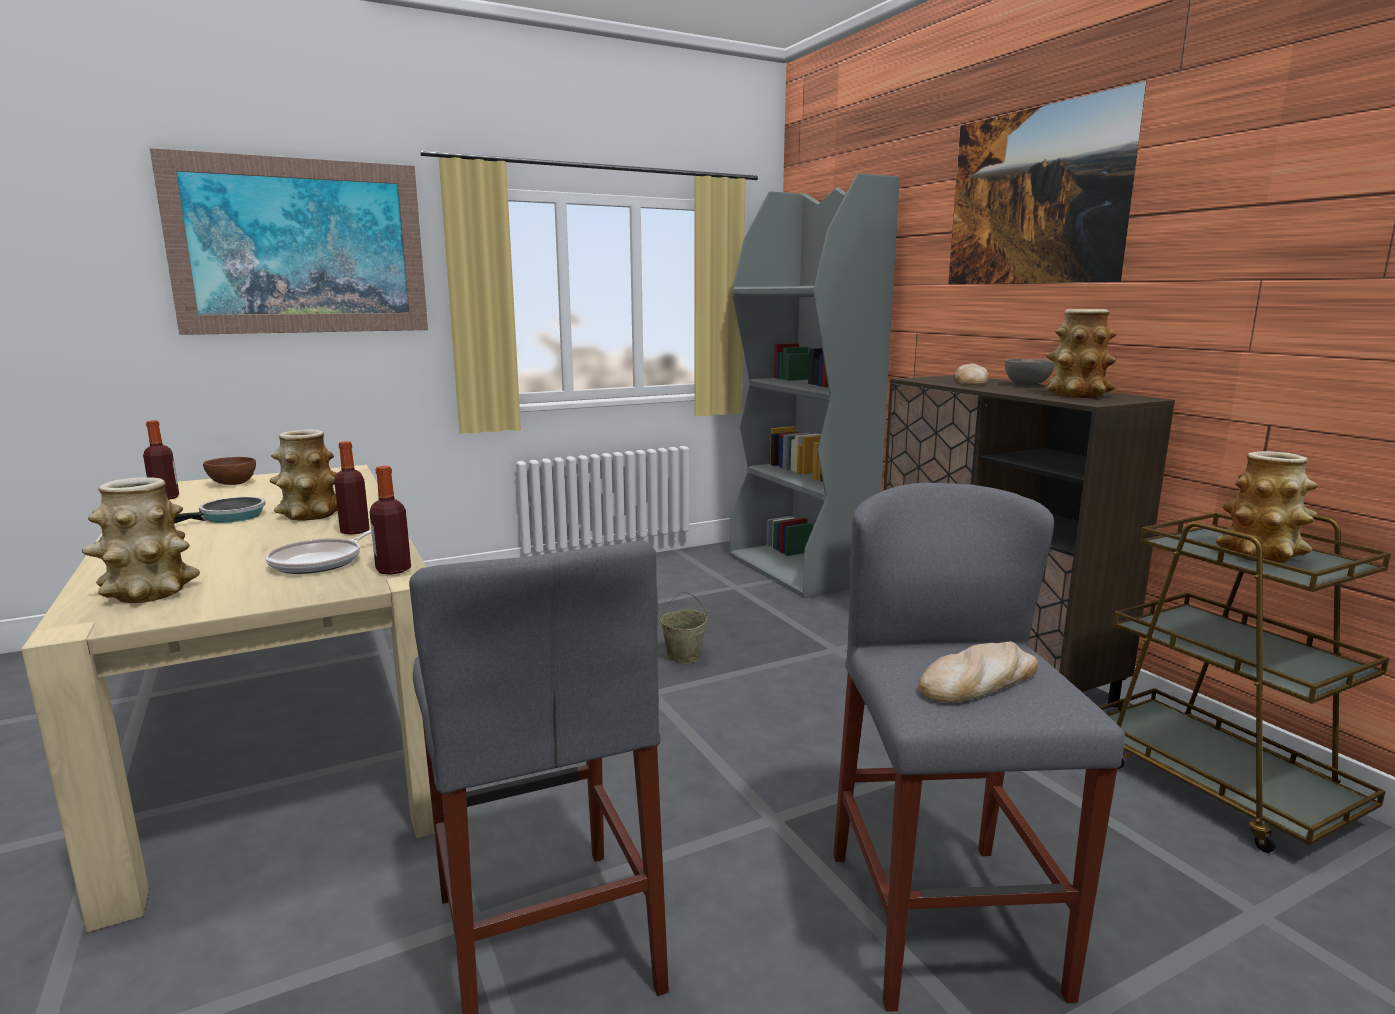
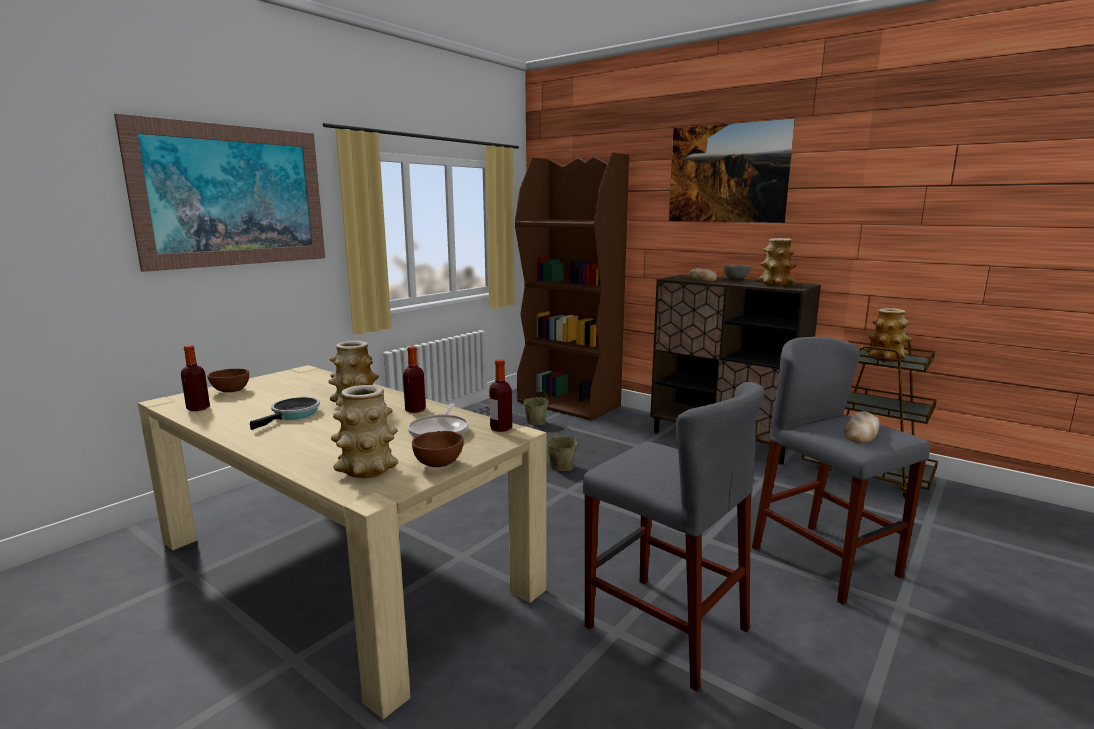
camera: 25 degrees left, 0 degrees up
grey bookcase [730,173,900,598] -> brown bookcase [515,152,629,421]
none -> brown bowl [412,431,464,467]
none -> beige bucket [523,387,549,425]

